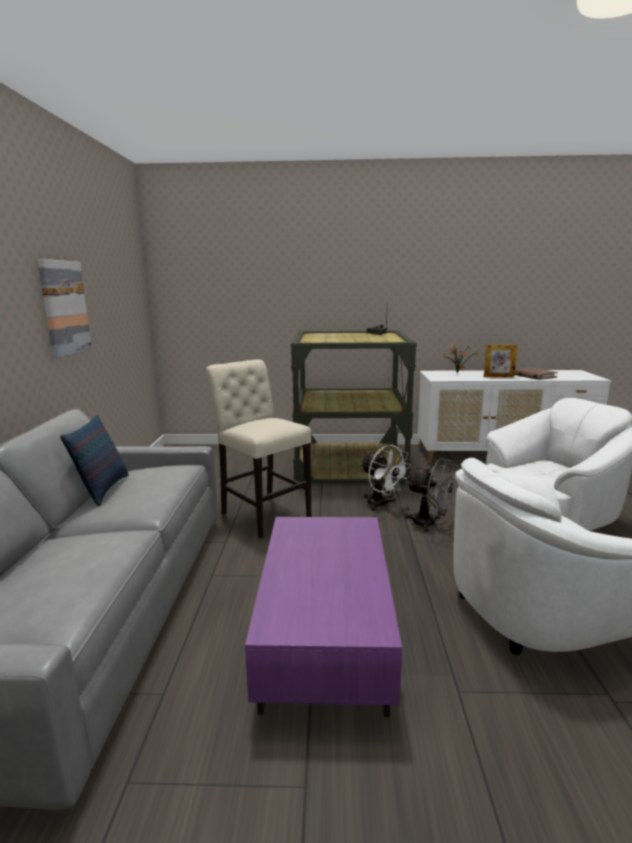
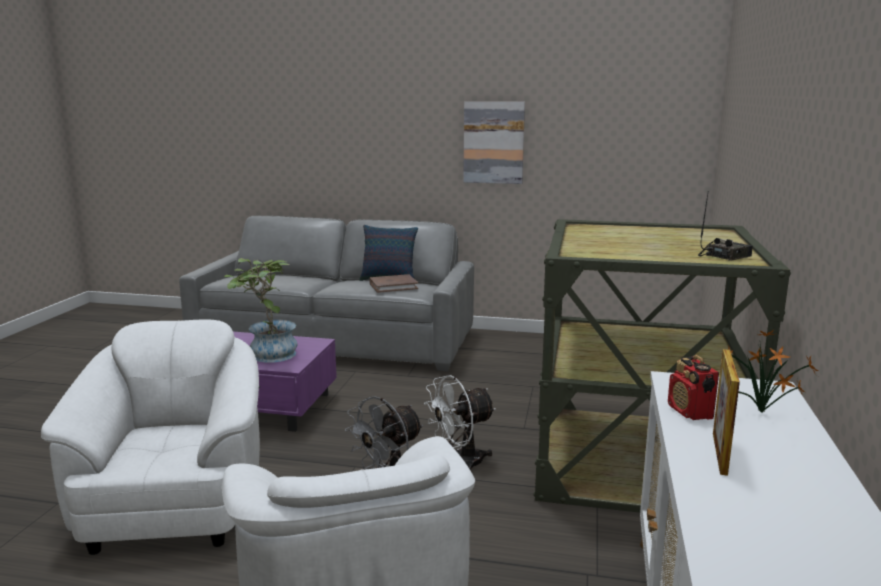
camera: 100 degrees right, 0 degrees up
beige stool [206,359,311,539] -> none
brown book [515,367,558,380] -> brown book moved to [369,274,418,293]
none -> potted plant [224,258,298,363]
none -> radio [668,355,719,420]

